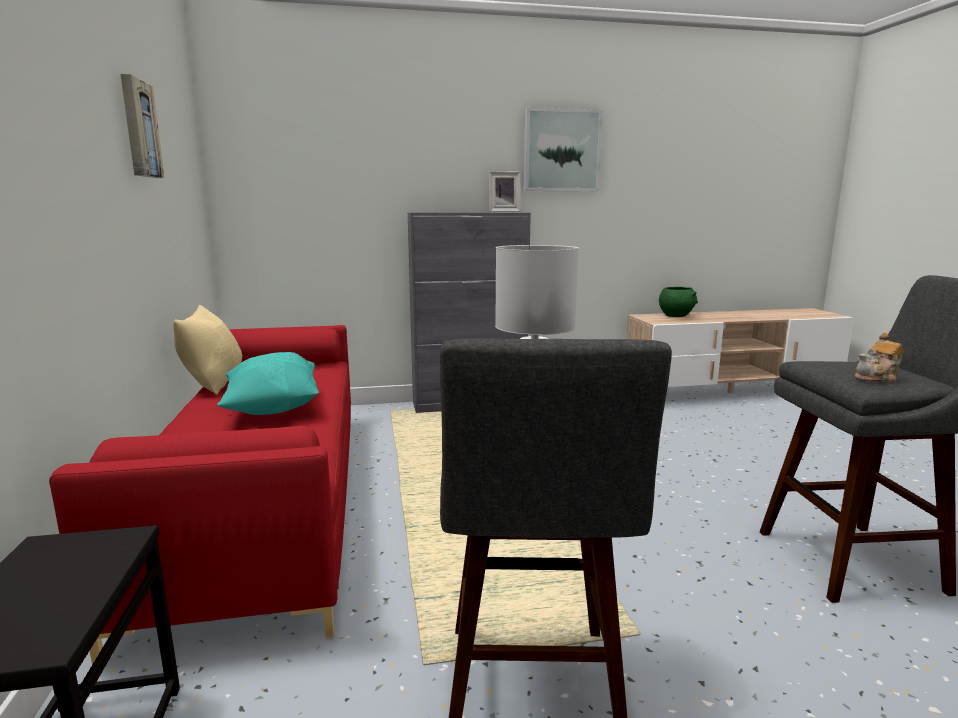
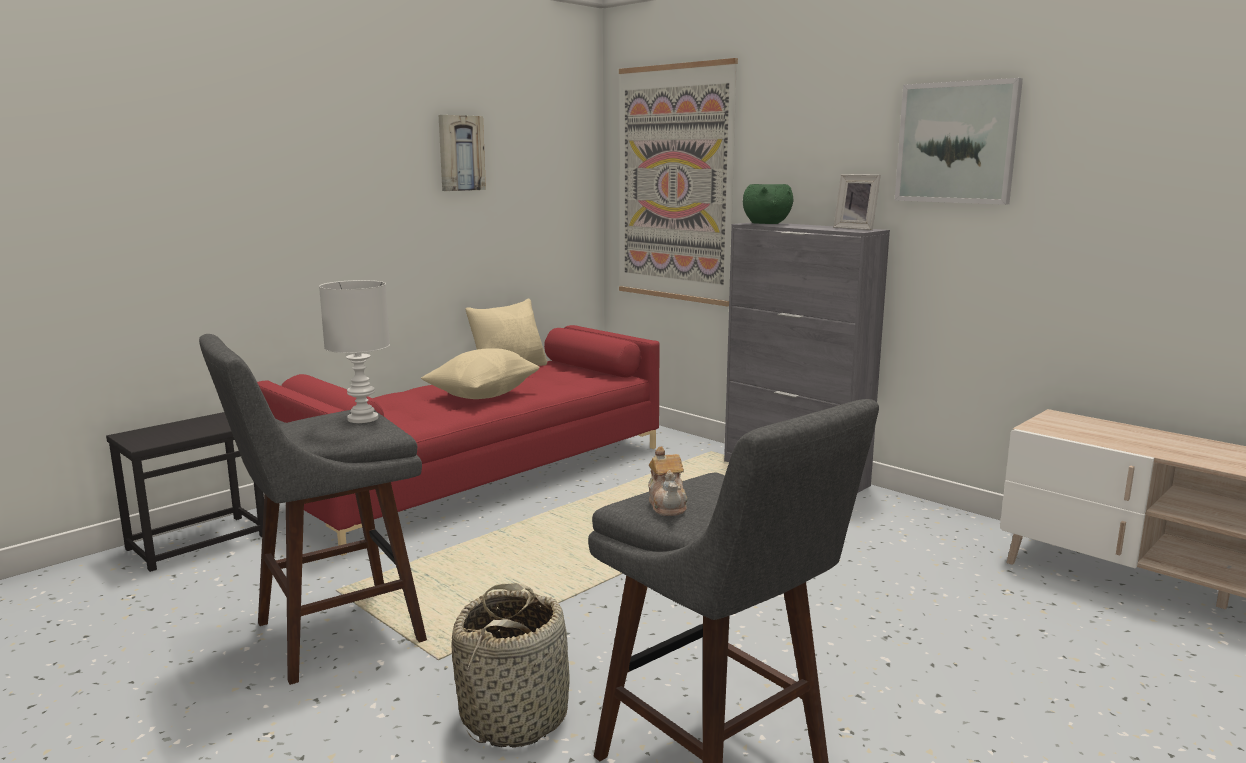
camera: 55 degrees right, 0 degrees up
turquoise pillow [217,352,319,415] -> beige pillow [421,348,540,399]
green bowl [659,287,698,317] -> green bowl moved to [743,184,793,224]
teapot [855,333,904,382] -> teapot turned 135 degrees counterclockwise [648,446,688,516]
none -> basket [452,583,569,748]
none -> picture [619,58,738,307]

